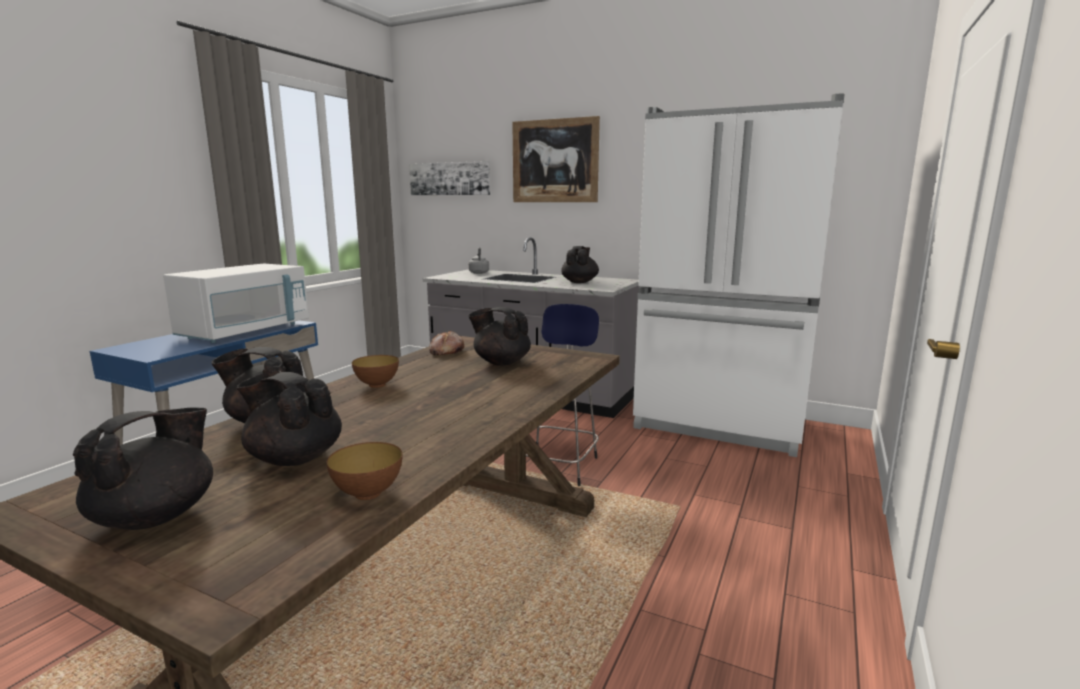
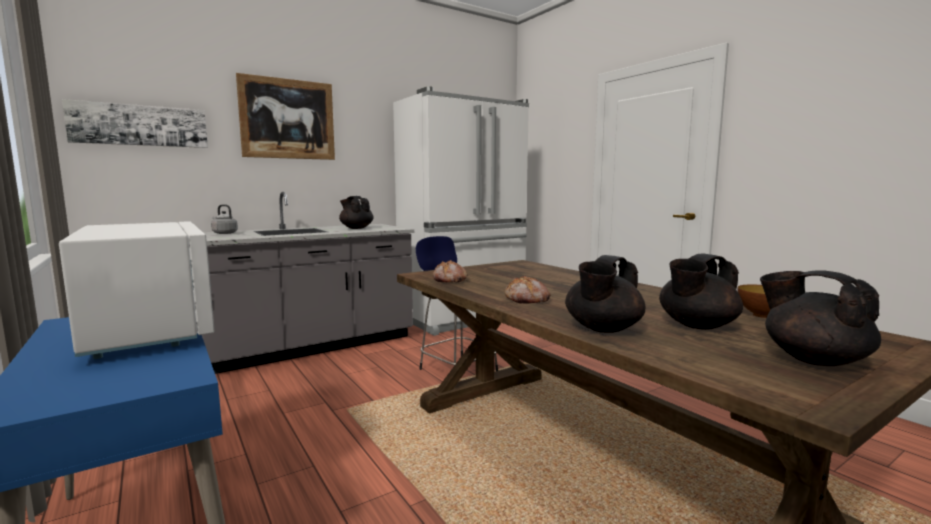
camera: 60 degrees left, 5 degrees down
bowl [352,355,399,388] -> bread [505,275,551,304]
black teapot [468,307,531,366] -> none

